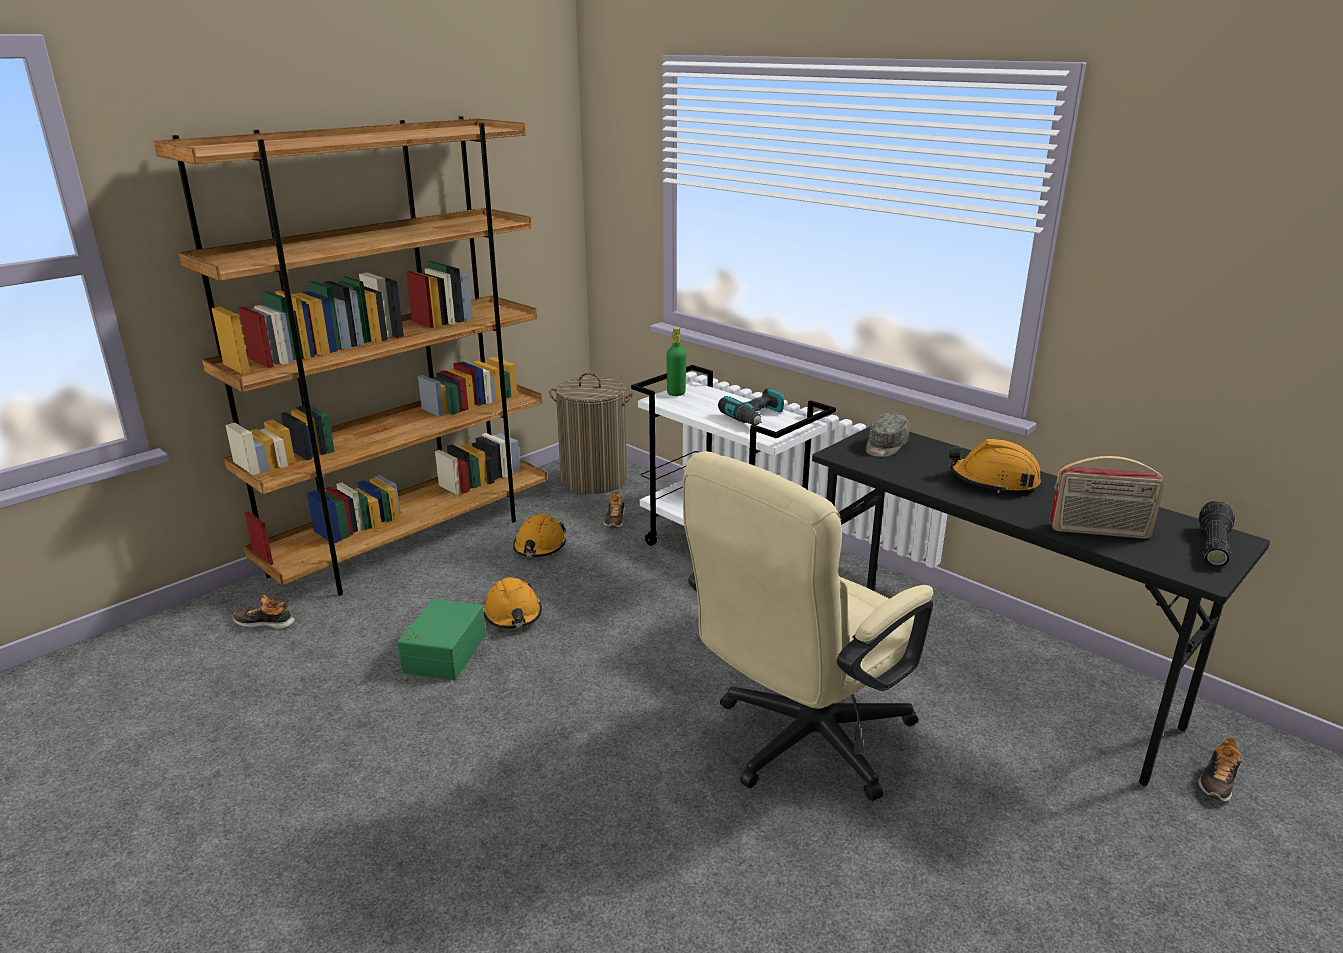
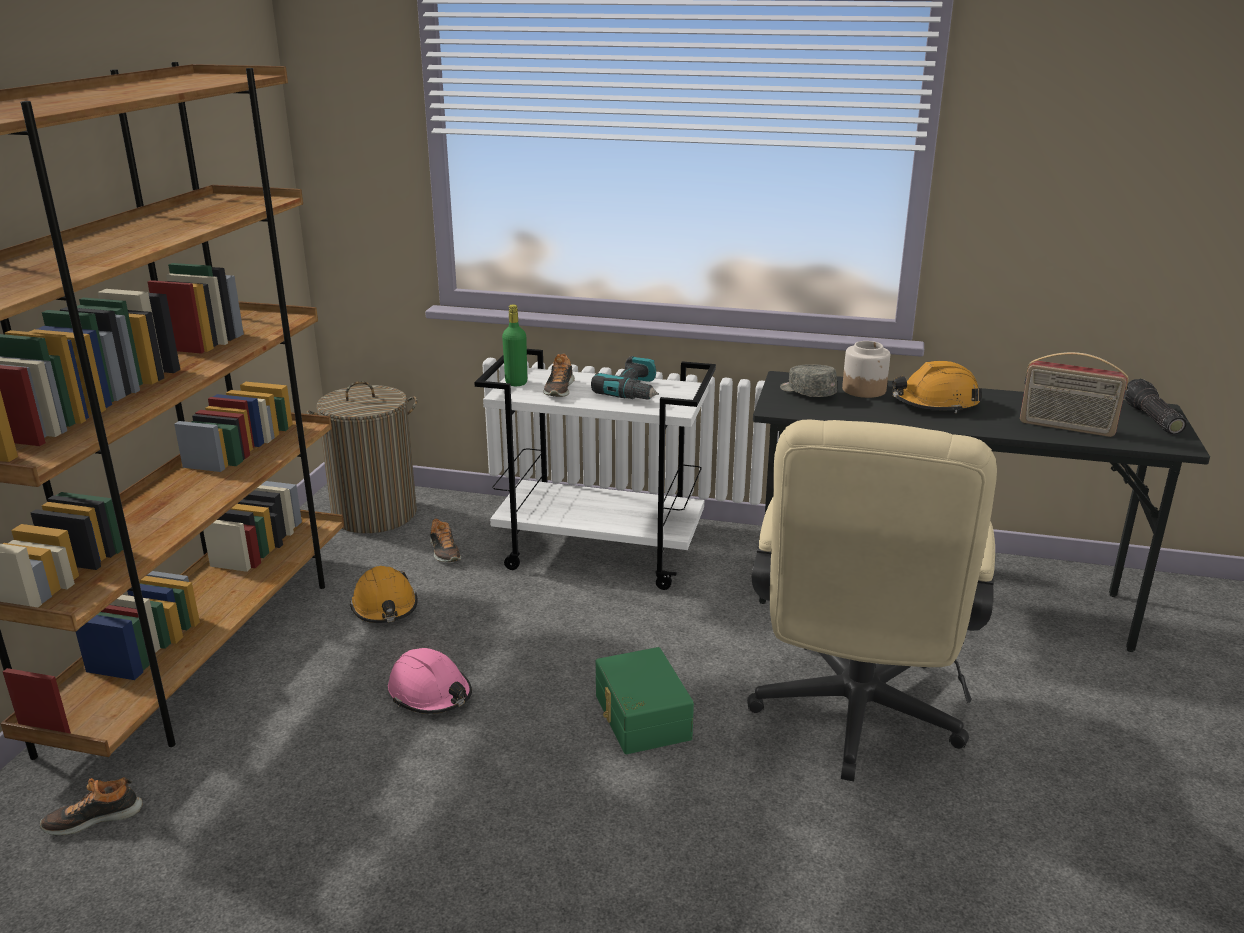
camera: 30 degrees left, 0 degrees up
green storage box [397,599,486,680] -> green storage box moved to [596,647,694,754]
orange hard hat [483,577,542,629] -> pink hard hat [388,648,472,714]
grey cap [866,413,909,457] -> grey cap turned 135 degrees clockwise [780,364,837,397]
radio [1050,456,1165,539] -> radio turned 45 degrees clockwise [1020,352,1129,437]
shoe [1198,738,1242,801] -> shoe moved to [543,353,575,397]
none -> jar [842,341,890,398]

